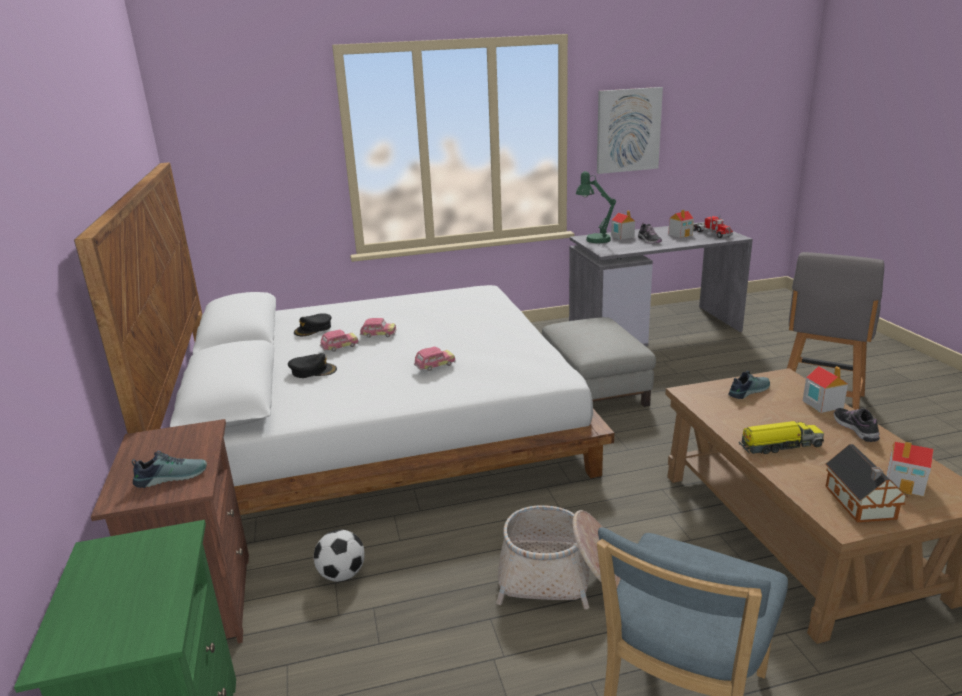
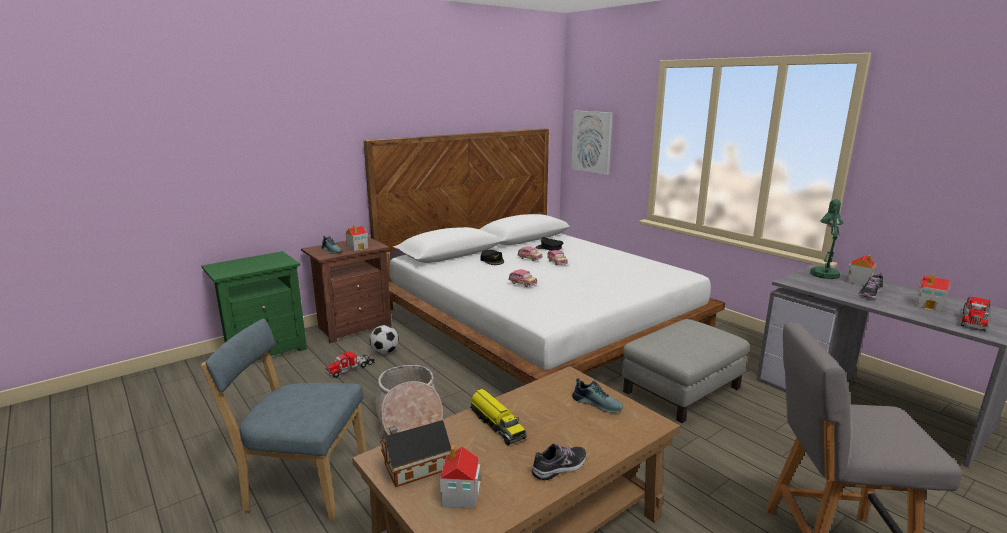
camera: 65 degrees right, 5 degrees down
picture [597,87,663,174] -> picture moved to [571,111,613,175]
toy house [803,366,848,413] -> toy house moved to [346,225,368,251]
none -> toy truck [325,351,374,378]

